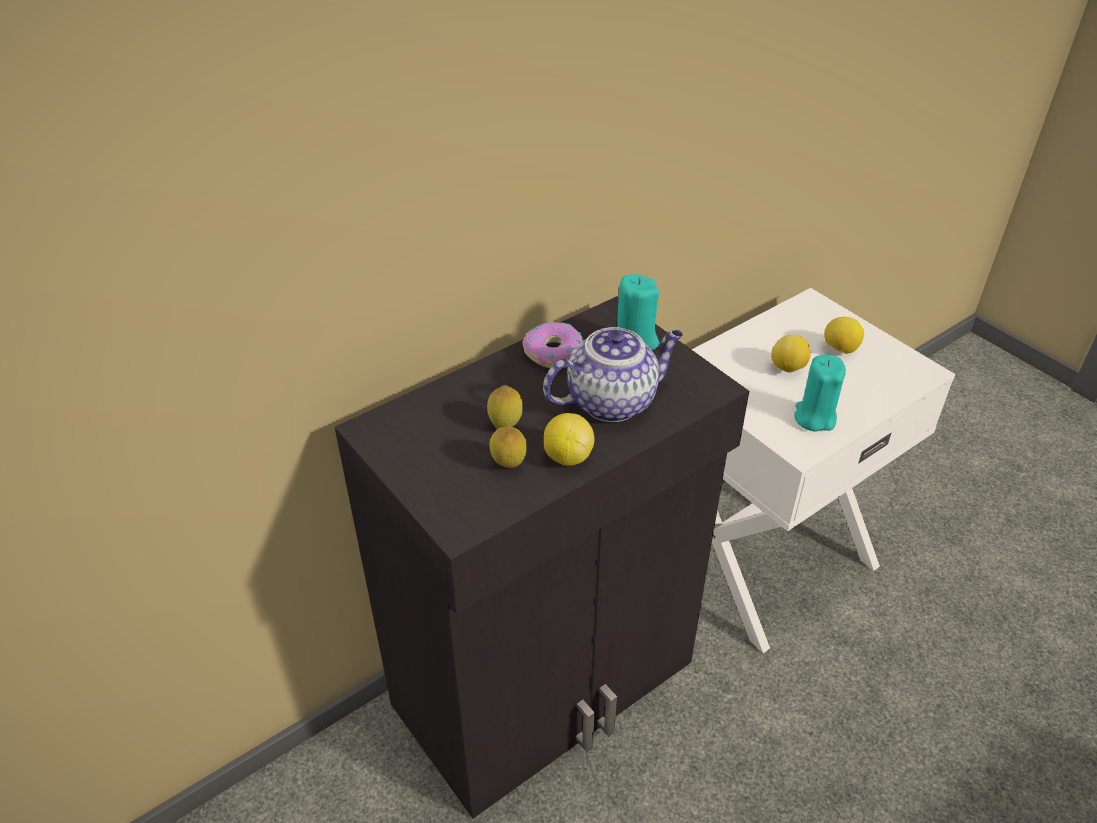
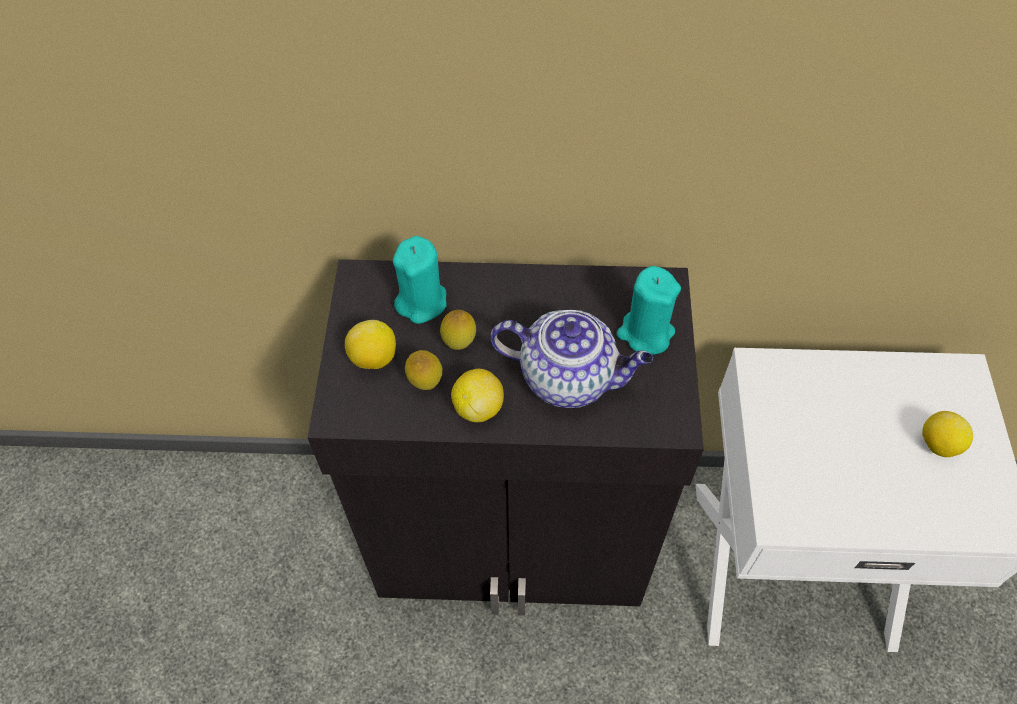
camera: 40 degrees right, 15 degrees up
donut [522,322,583,368] -> none
lemon [771,335,811,373] -> lemon moved to [345,320,396,369]
turquoise candle [794,355,846,432] -> turquoise candle moved to [393,236,446,324]

